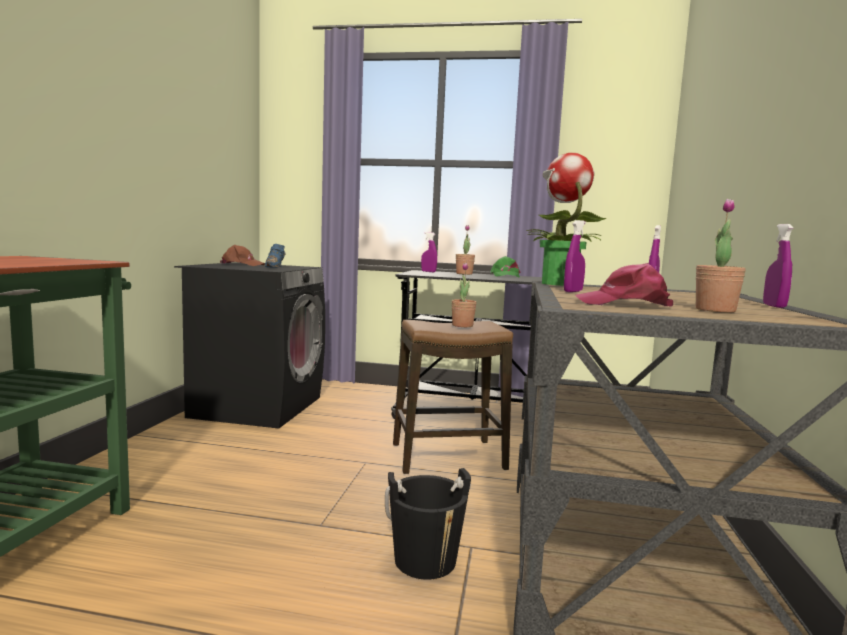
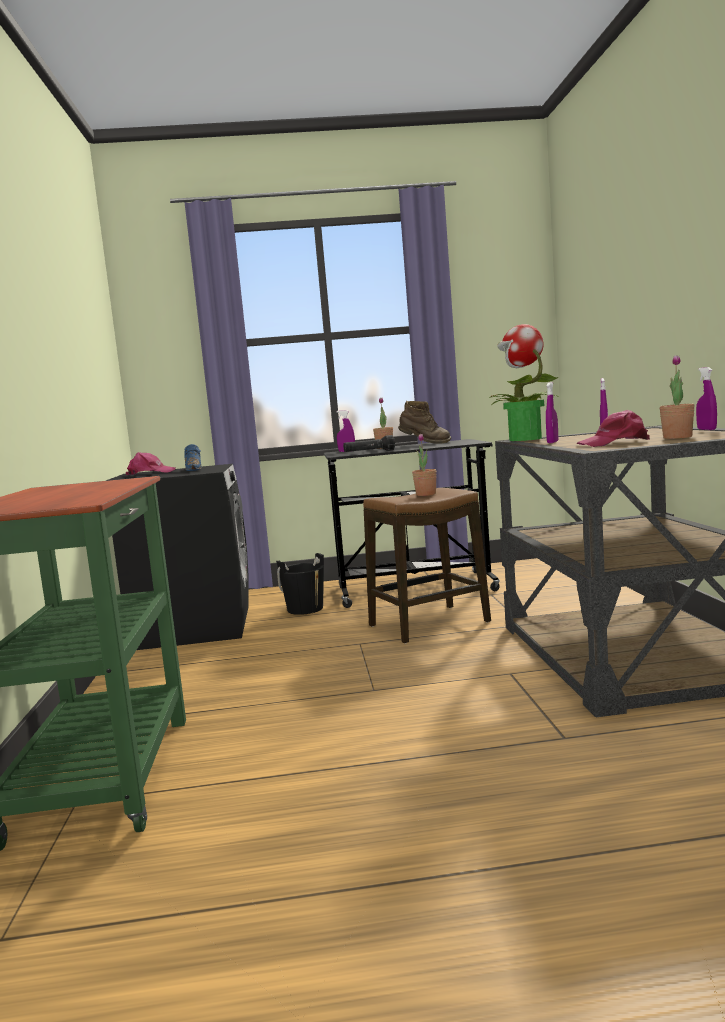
camera: 15 degrees left, 0 degrees up
brown cap [220,244,265,266] -> pink cap [126,452,176,475]
black bucket [385,468,471,580] -> black bucket moved to [276,553,324,615]
green cap [490,256,520,278] -> brown boot [398,401,451,444]
none -> black flashlight [343,435,395,452]

